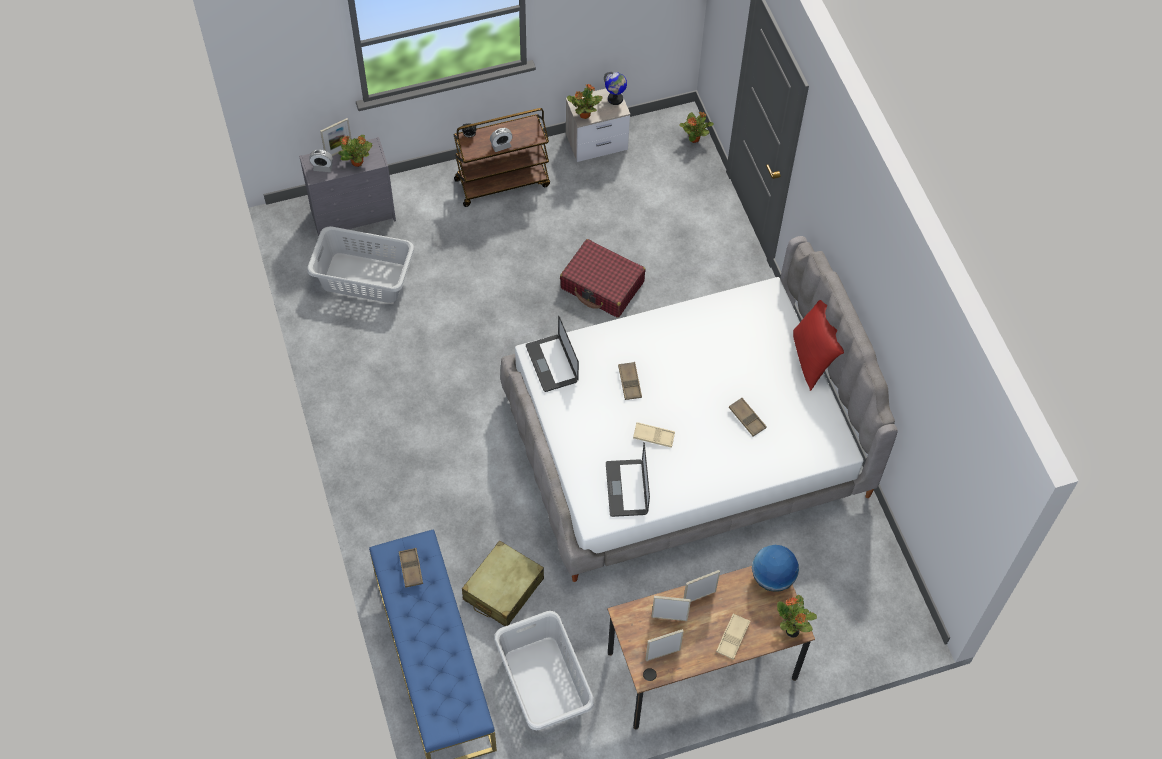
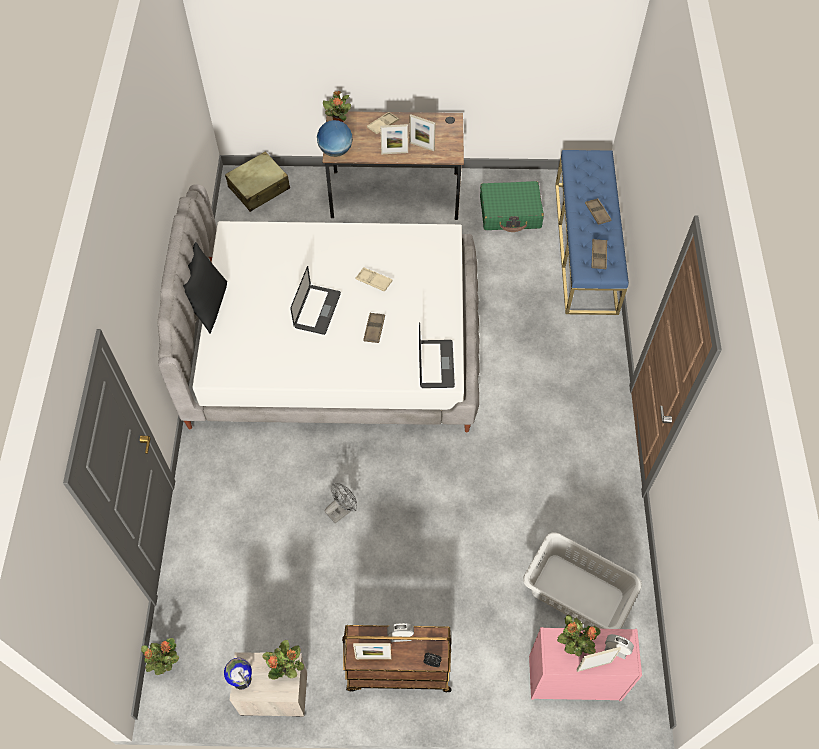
camera: 160 degrees left, 0 degrees up
grey dresser [299,137,396,236] -> pink dresser [529,627,642,701]
beige suitcase [462,540,544,626] -> beige suitcase moved to [225,151,290,212]
grey laundry basket [494,611,595,730] -> green suitcase [480,181,544,232]
red suitcase [560,239,646,318] -> grey fan [325,483,357,523]
laptop [606,443,650,517] -> laptop moved to [290,266,341,335]
picture frame [645,629,684,661] -> picture frame moved to [353,643,391,659]
brown tray [729,398,767,437] -> brown tray moved to [585,198,611,225]
red pillow [793,300,844,391] -> black pillow [183,242,227,334]

